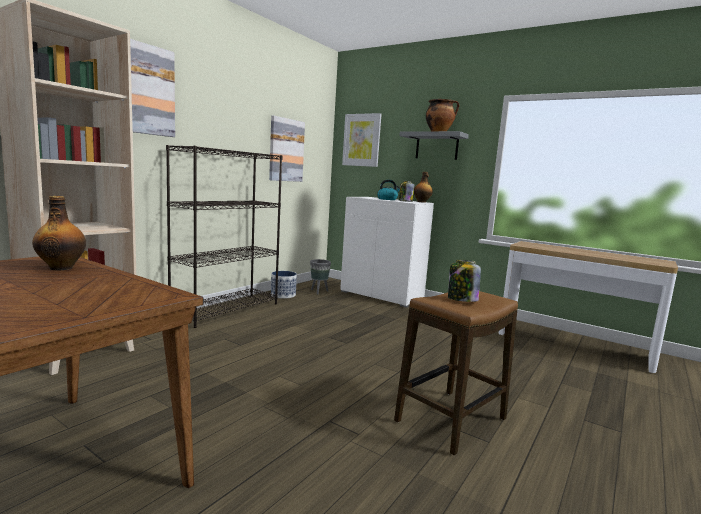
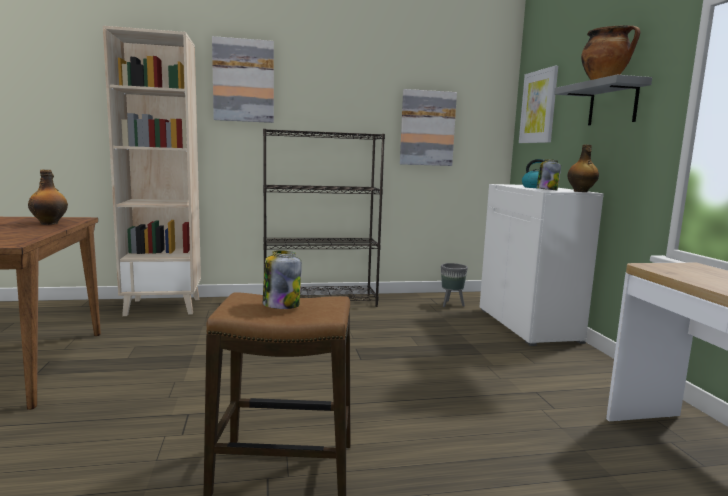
camera: 45 degrees right, 0 degrees up
planter [271,271,297,299] -> none

